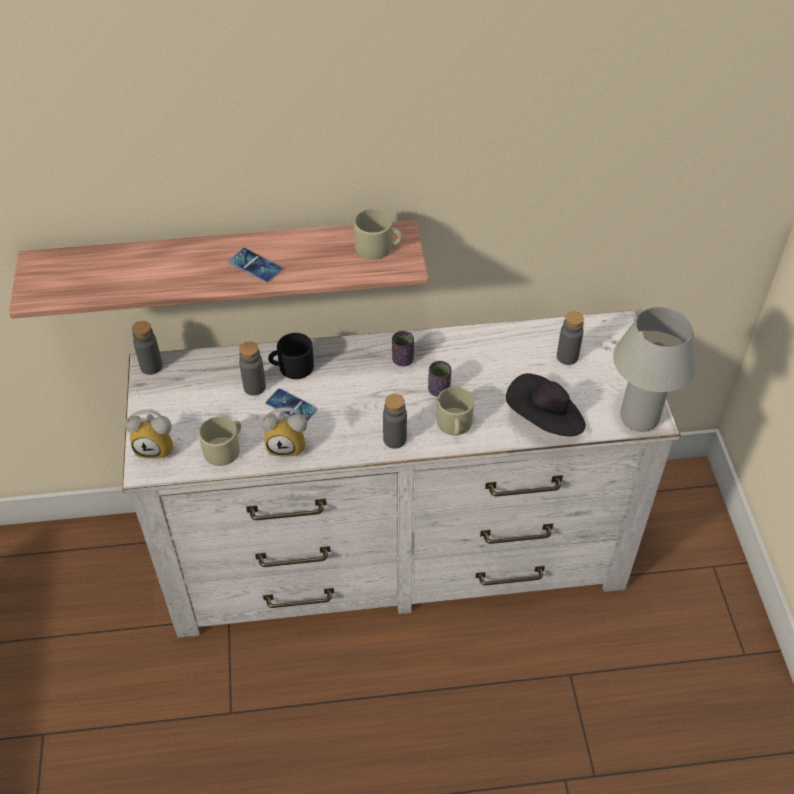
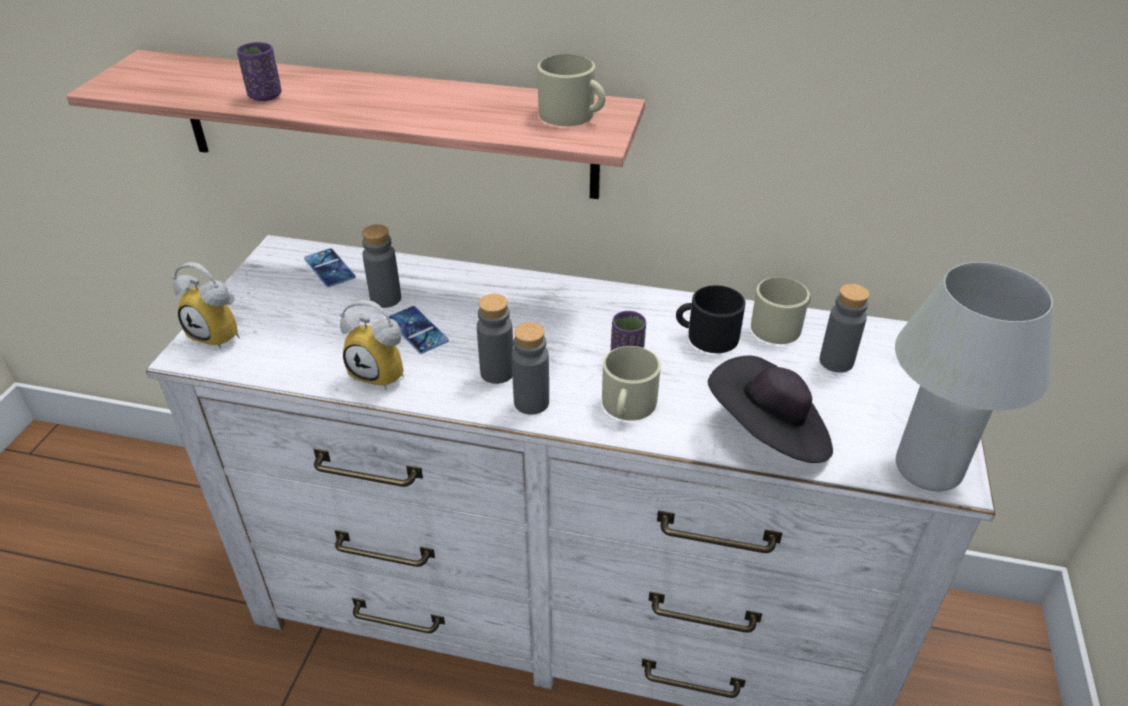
camera: 20 degrees right, 10 degrees down
grey bottle [132,321,162,375] -> grey bottle moved to [477,294,513,384]
beige mug [198,416,241,466] -> beige mug moved to [751,277,811,344]
phone [229,248,283,282] -> phone moved to [304,248,356,287]
black mug [268,333,314,379] -> black mug moved to [676,285,746,353]
purple cup [392,331,414,366] -> purple cup moved to [237,42,282,101]

